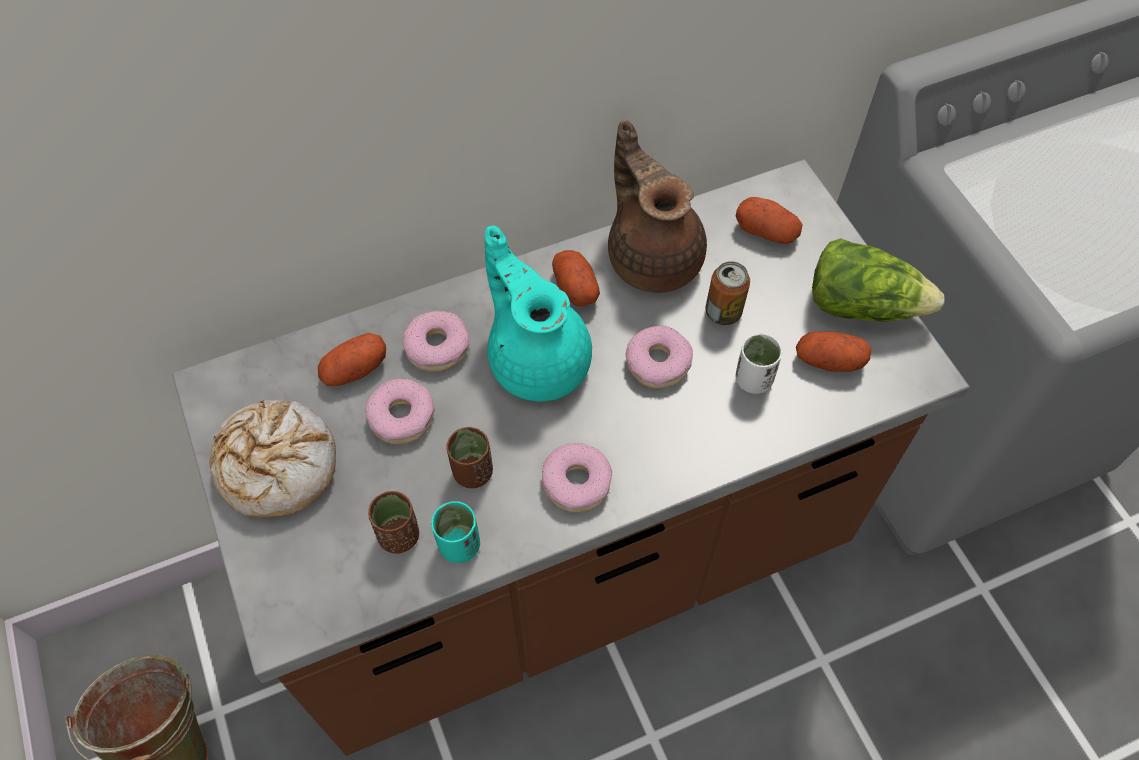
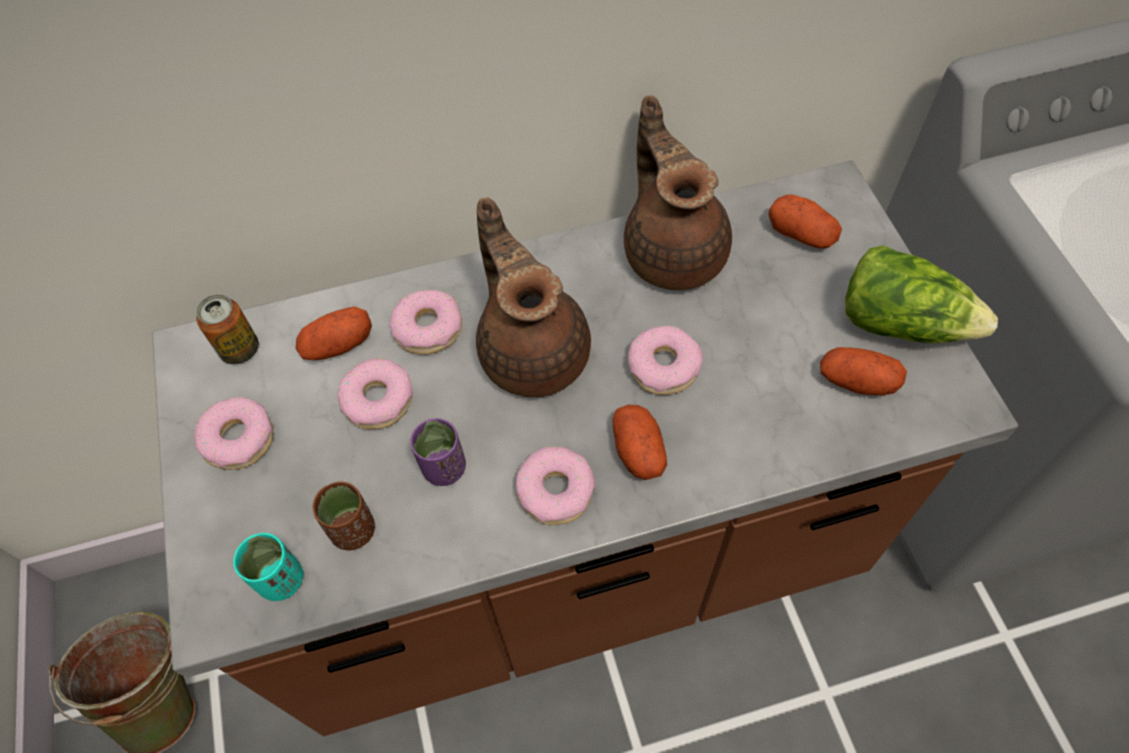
camera: 10 degrees right, 0 degrees up
bread [210,400,336,517] -> donut [194,397,273,470]
turquoise cup [431,501,480,563] -> turquoise cup moved to [233,533,303,601]
brown cup [446,427,493,488] -> purple cup [410,418,466,486]
turquoise teapot [485,225,592,402] -> brown teapot [476,197,591,397]
potato [552,250,600,306] -> potato moved to [613,405,667,480]
can [705,261,750,325] -> can moved to [196,294,259,364]
white cup [735,333,782,394] -> none

